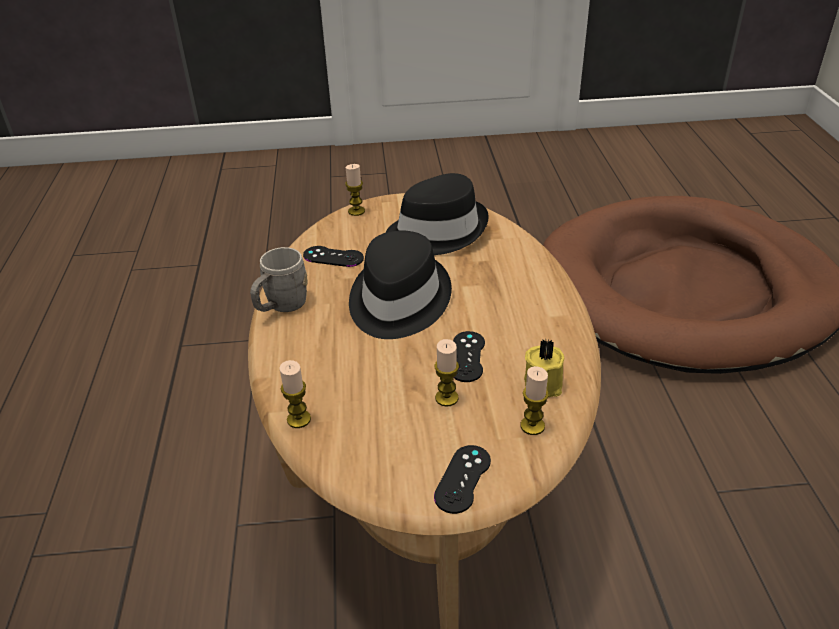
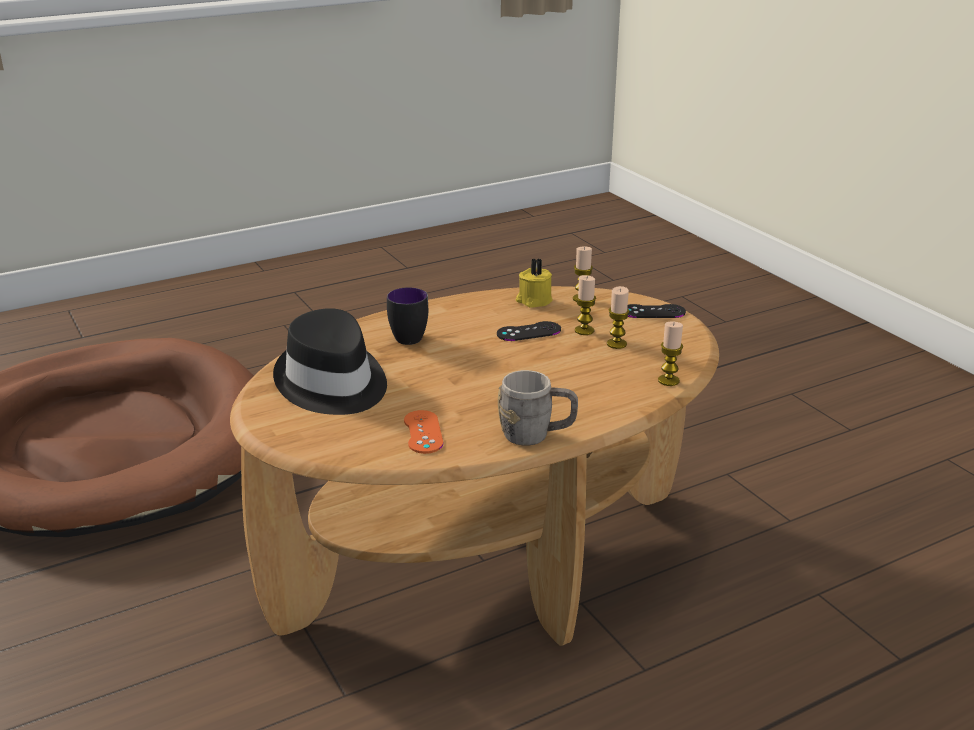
camera: 115 degrees left, 10 degrees down
black game controller [303,246,364,267] -> orange game controller [404,410,443,454]
candle [345,164,365,216] -> candle moved to [607,286,629,349]
black hat [349,230,452,339] -> none
none -> mug [387,287,428,345]

